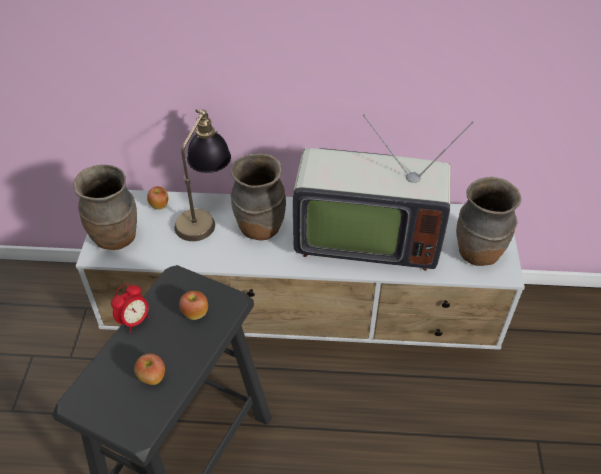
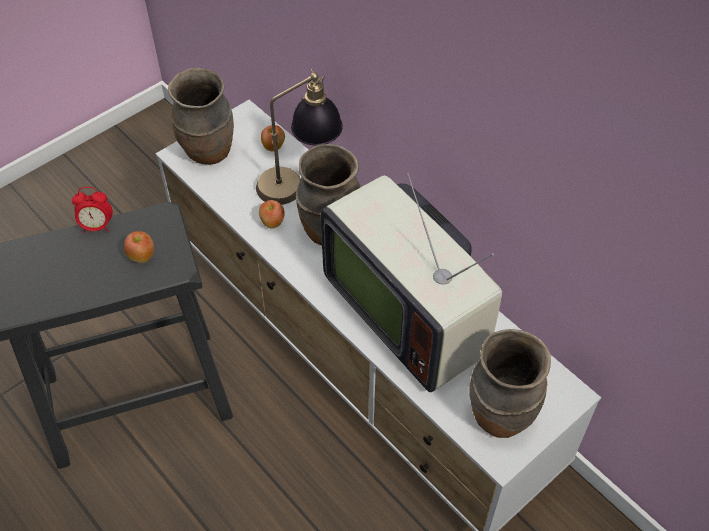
camera: 45 degrees right, 5 degrees up
apple [134,353,165,385] -> apple moved to [259,200,285,228]

